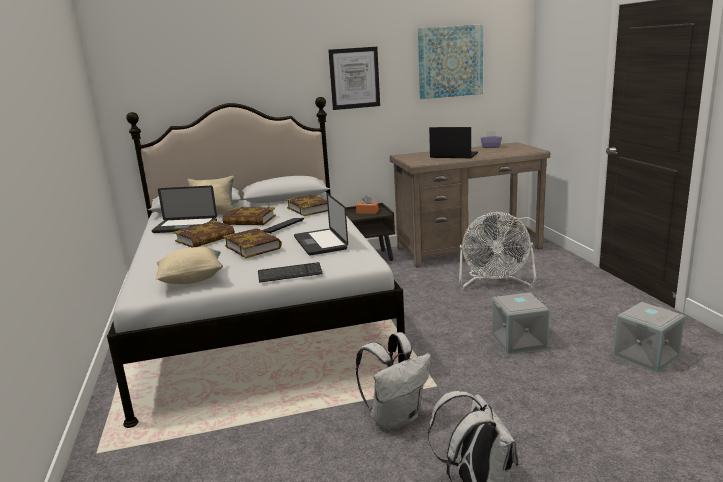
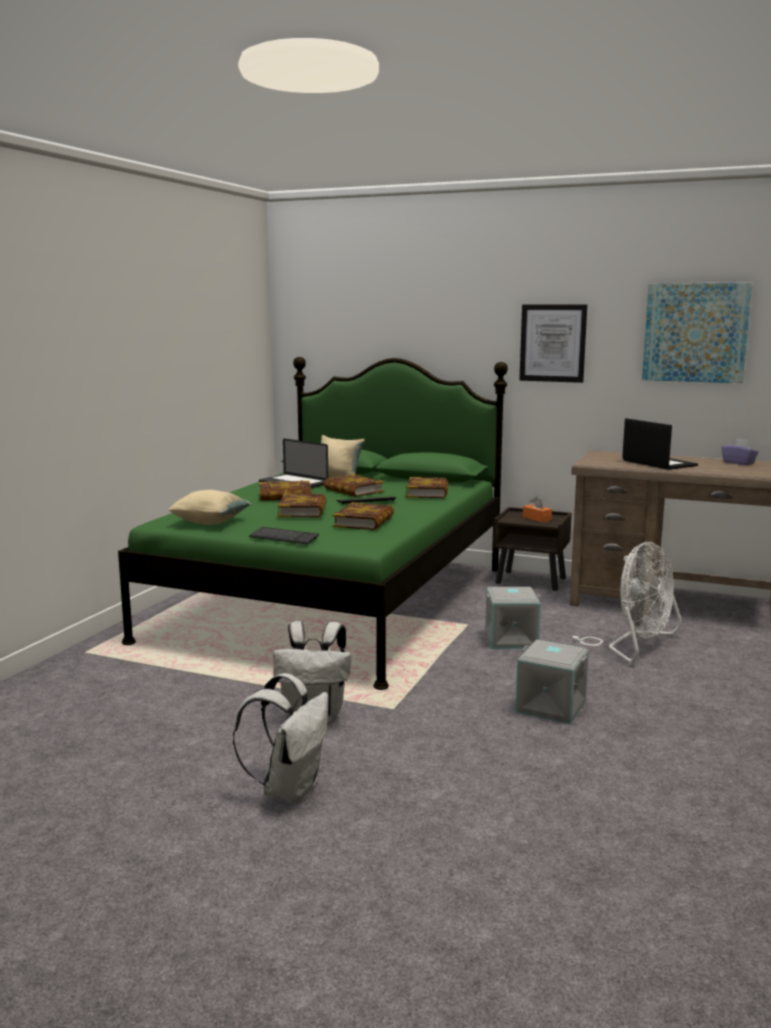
camera: 35 degrees right, 5 degrees down
white bed [107,97,405,428] -> green bed [118,357,508,690]
laptop [294,193,348,256] -> book [333,502,394,530]
white fan [459,212,536,290] -> white fan turned 90 degrees counterclockwise [571,542,682,666]
grey storage box [614,302,685,372] -> grey storage box moved to [485,587,541,649]

